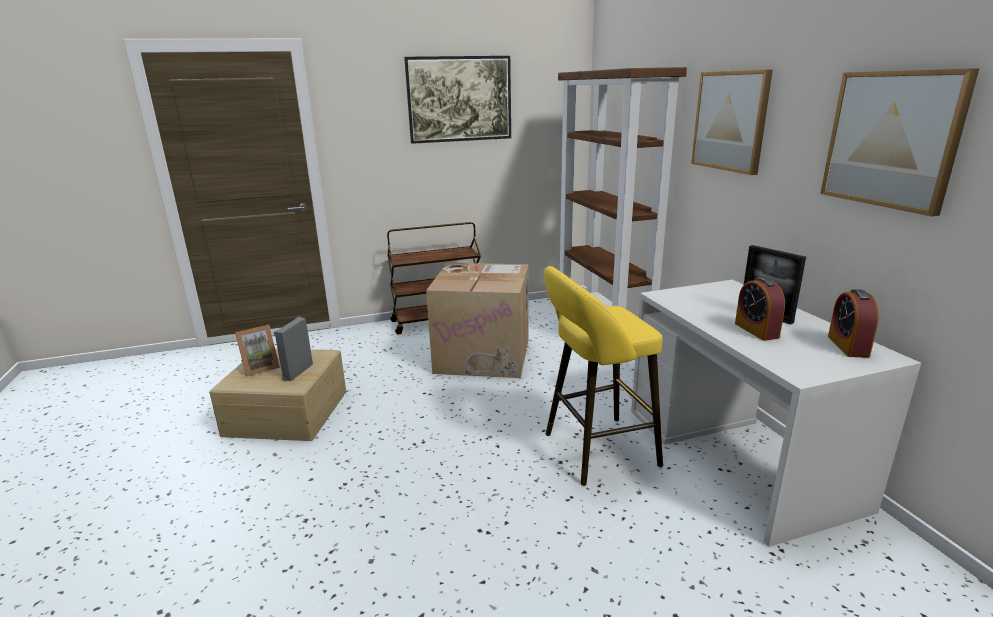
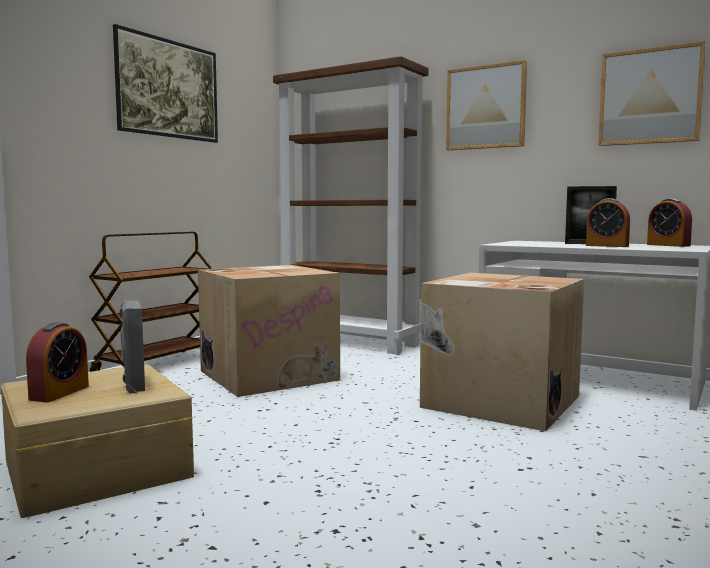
camera: 40 degrees left, 15 degrees down
picture frame [235,325,280,376] -> alarm clock [26,322,89,402]
yellow stool [544,266,663,486] -> cardboard box [420,273,584,431]

